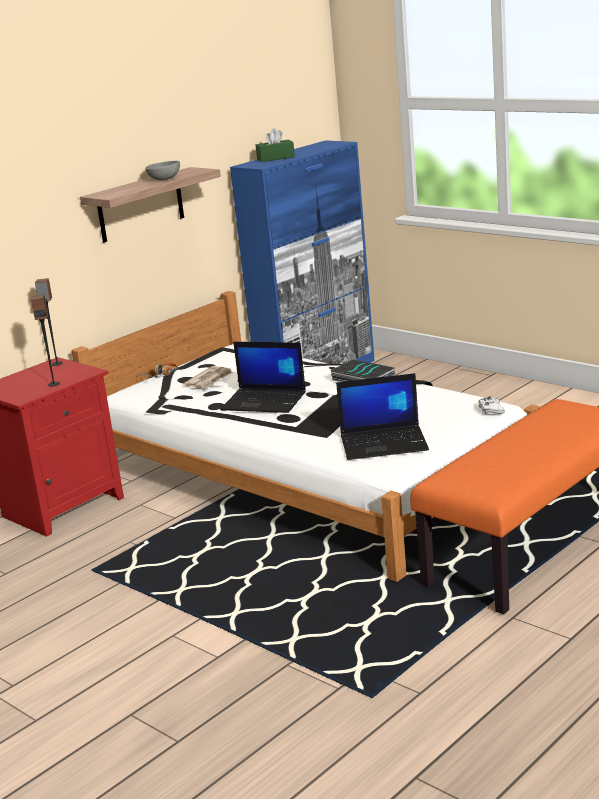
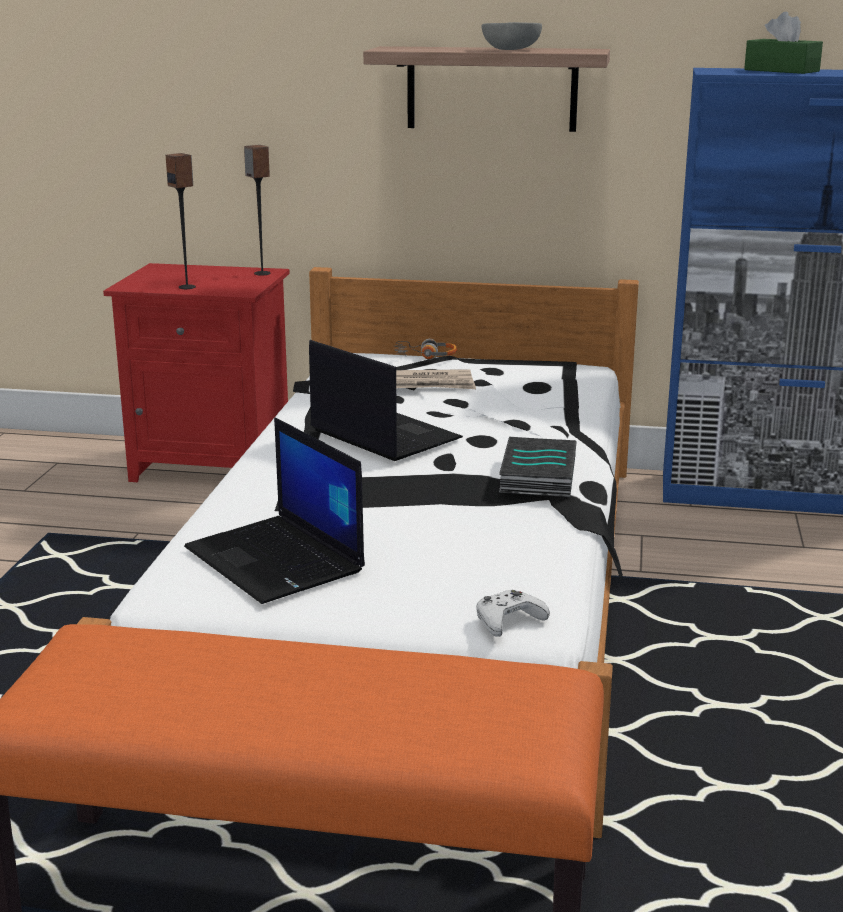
camera: 55 degrees right, 0 degrees up
laptop [220,342,306,413] -> laptop turned 150 degrees clockwise [309,340,463,461]

